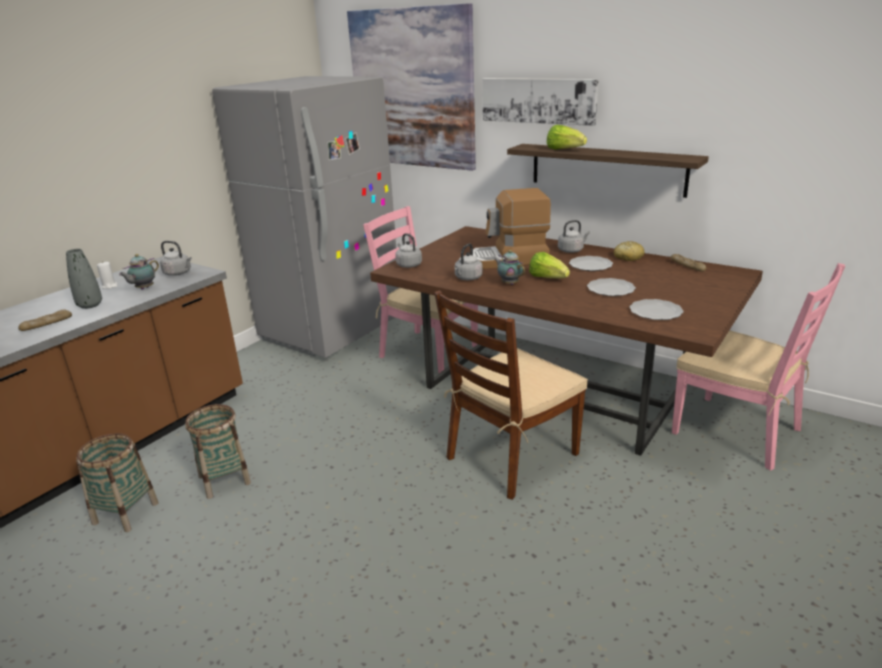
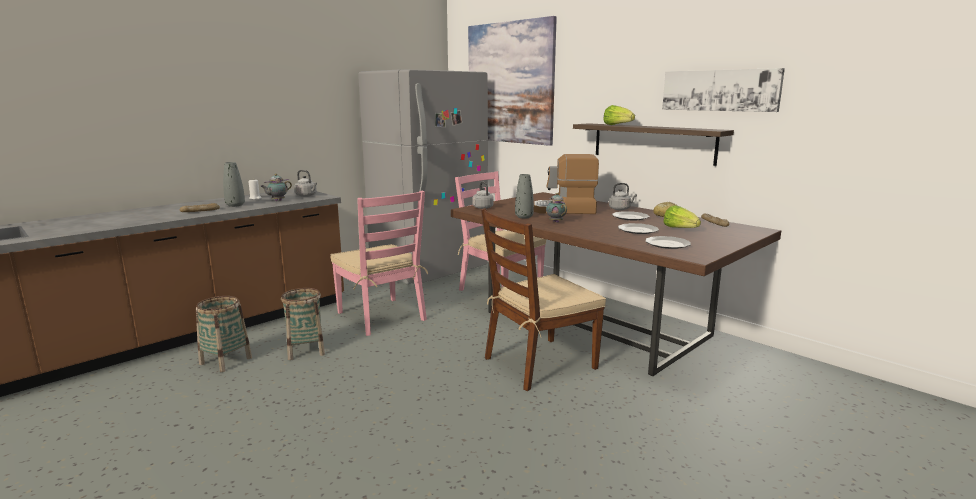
camera: 10 degrees right, 10 degrees down
grey kettle [454,244,483,280] -> grey vase [515,174,534,218]
picture [482,78,599,126] -> picture moved to [662,68,785,112]
lettuce [529,252,570,279] -> lettuce moved to [664,205,701,228]
pink chair [672,263,845,471] -> pink chair moved to [330,191,428,336]

